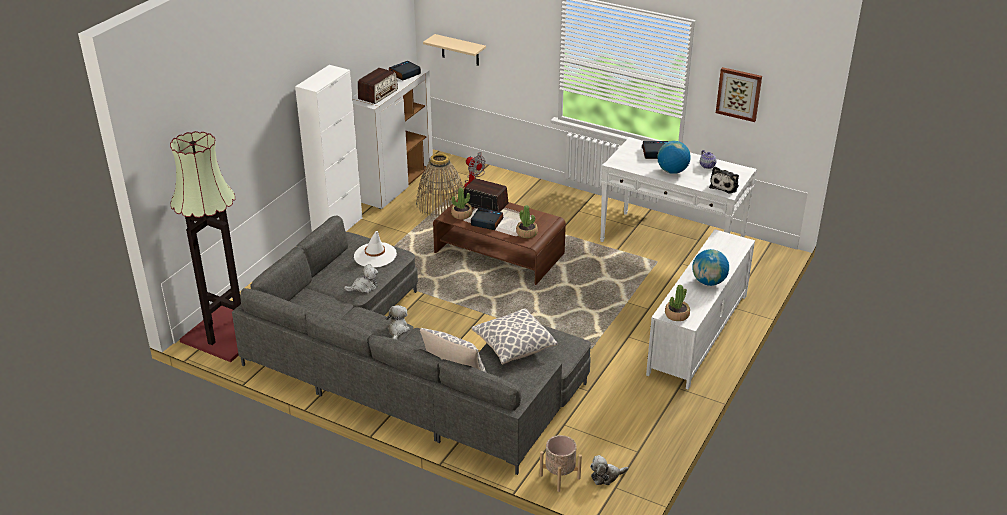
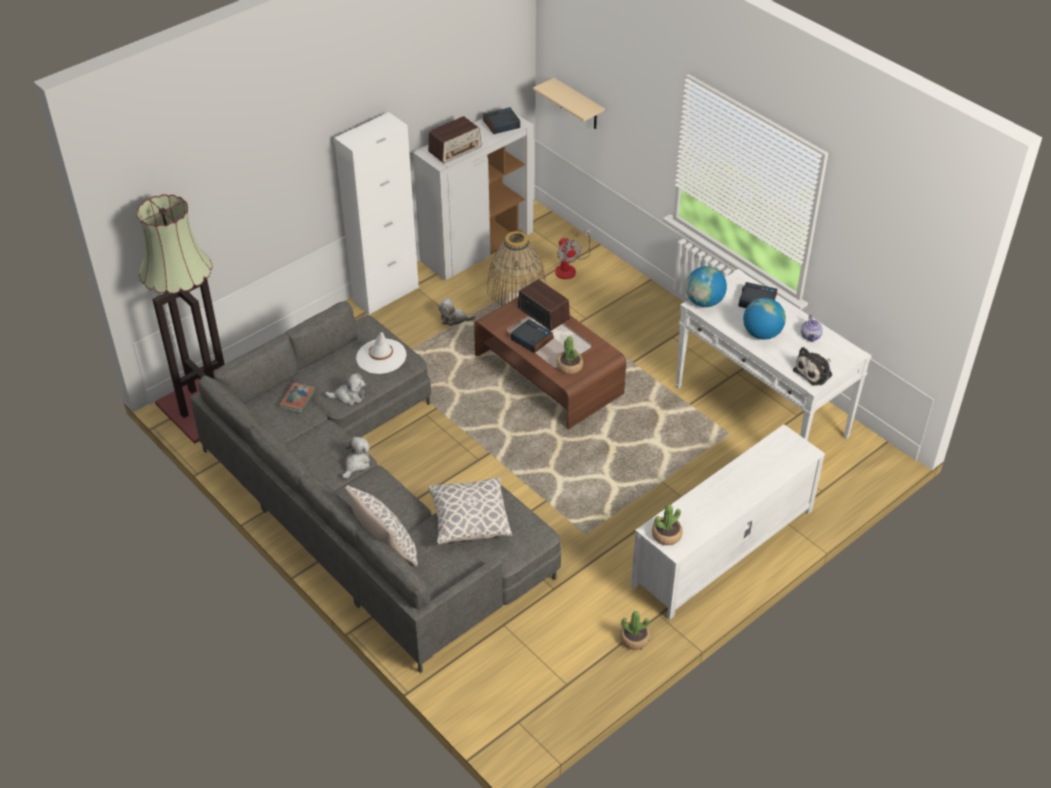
camera: 20 degrees right, 10 degrees up
potted plant [451,187,473,219] -> potted plant moved to [620,611,650,650]
beige planter [540,435,582,492] -> none
plush toy [590,455,628,485] -> plush toy moved to [438,298,475,326]
globe [692,249,729,286] -> globe moved to [686,266,727,307]
picture [716,67,762,122] -> none
none -> book [278,383,315,414]

